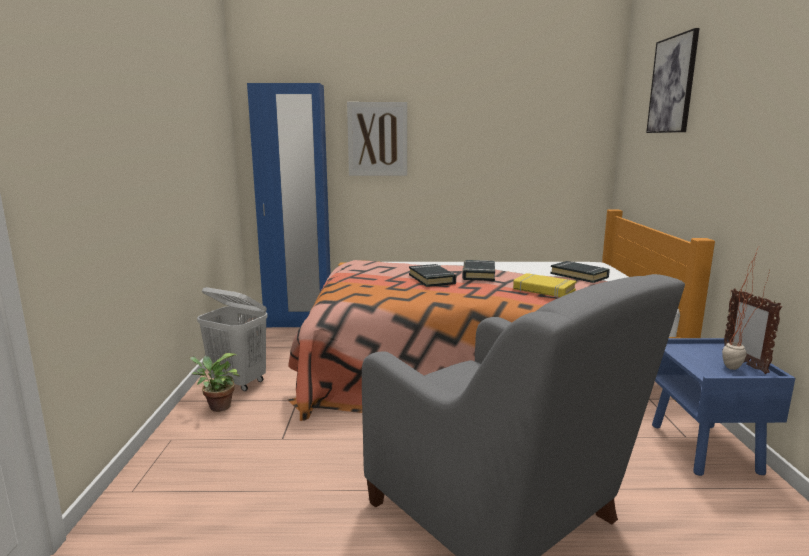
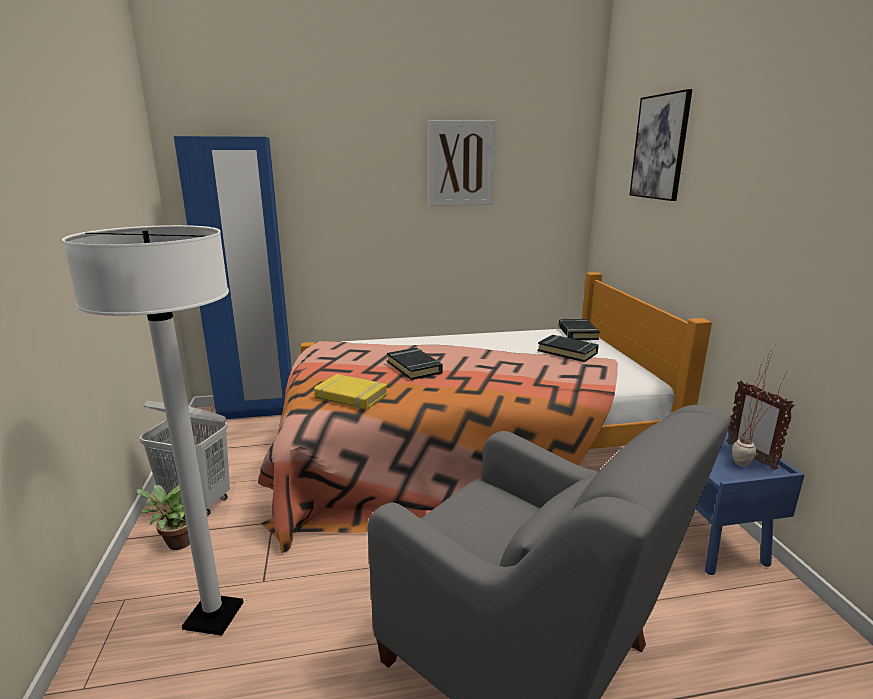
camera: 10 degrees left, 5 degrees up
picture [347,102,407,176] -> picture moved to [428,120,495,206]
black book [462,260,495,281] -> black book moved to [559,319,600,340]
yellow book [513,273,576,297] -> yellow book moved to [314,374,388,409]
none -> white floor lamp [62,225,243,636]

